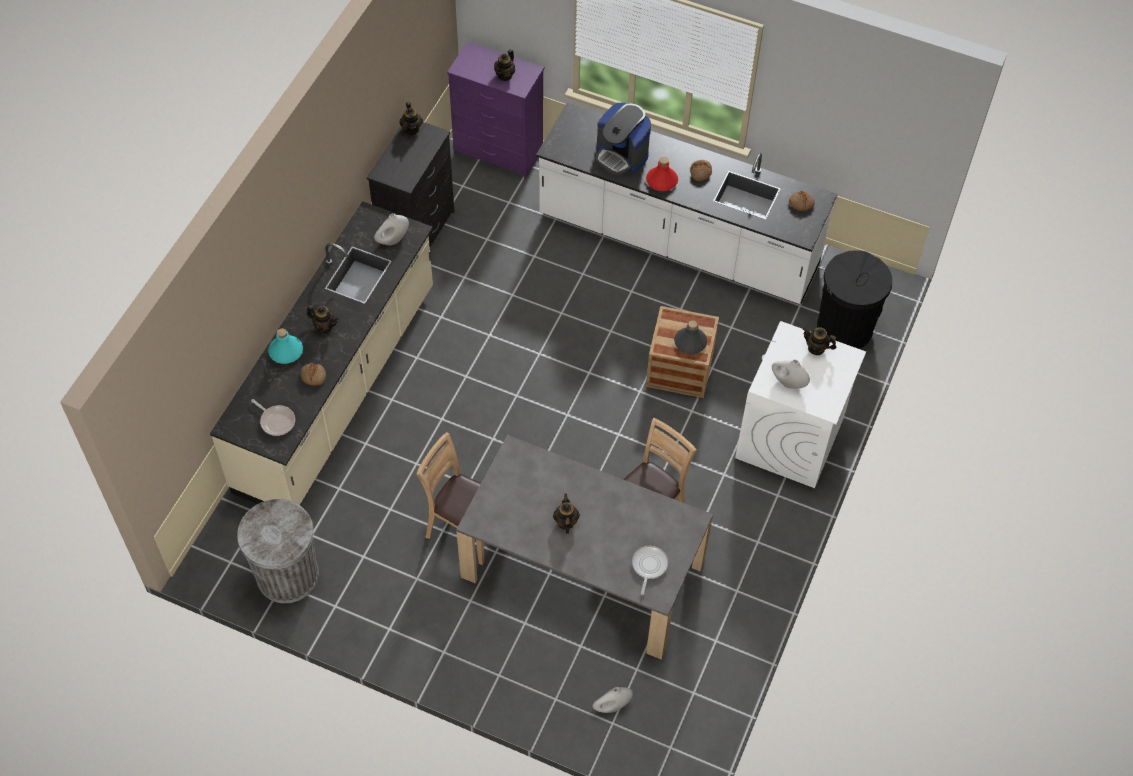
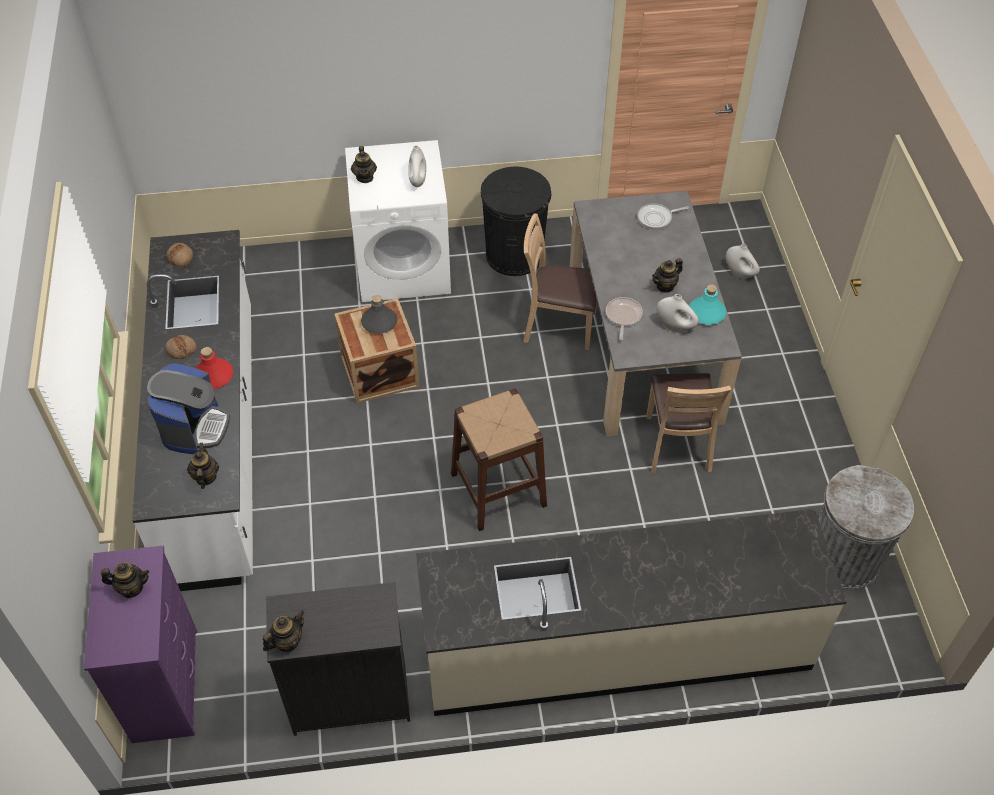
camera: 120 degrees left, 5 degrees down
frying pan [251,399,295,436] -> frying pan moved to [606,297,643,340]
turquoise bottle [268,328,303,364] -> turquoise bottle moved to [689,284,726,325]
bread [300,363,326,385] -> none
teapot [307,305,338,333] -> teapot moved to [187,443,219,489]
white vase [374,213,409,245] -> white vase moved to [656,294,699,333]
black trash can [817,250,892,349] -> black trash can moved to [481,167,551,276]
none -> brown stool [451,389,547,531]

